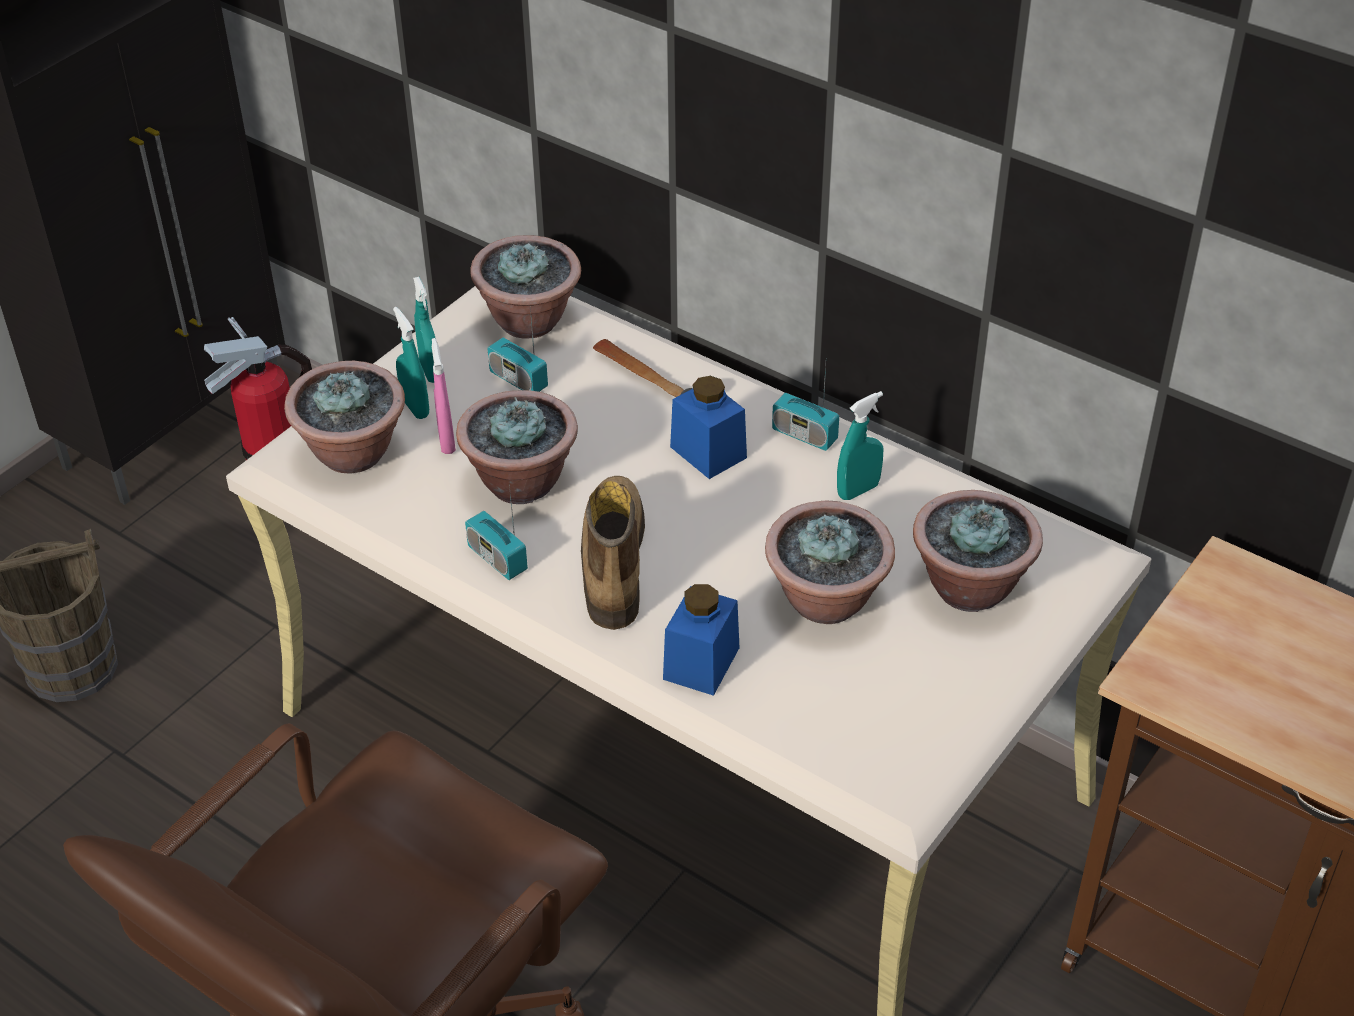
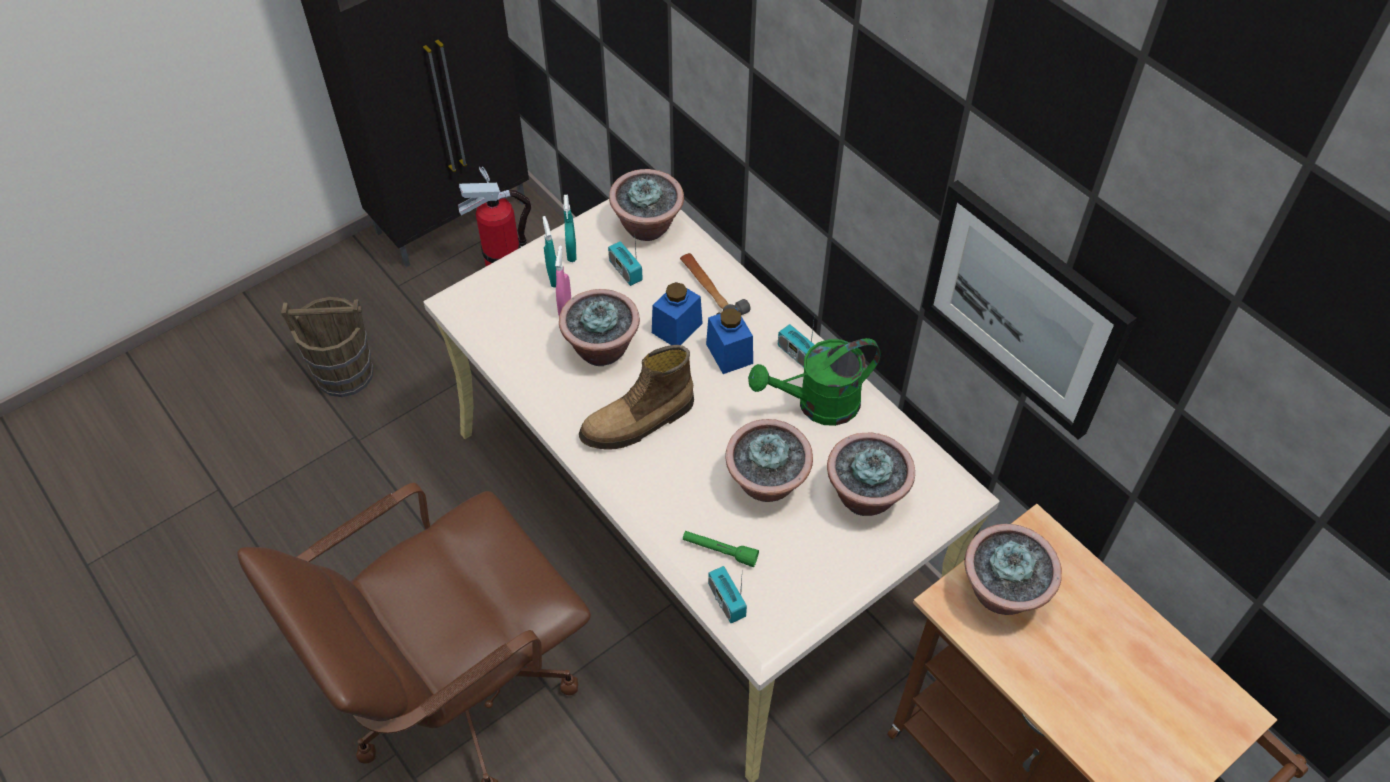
camera: 15 degrees right, 10 degrees up
potted plant [284,361,405,473] -> potted plant moved to [964,524,1062,615]
radio [465,485,528,580] -> radio moved to [708,566,747,623]
boot [581,476,645,630] -> boot turned 135 degrees counterclockwise [579,345,694,450]
blue jar [663,584,740,696] -> blue jar moved to [652,282,703,345]
turquoise spray bottle [837,391,884,500] -> green watering can [748,338,881,426]
none -> green flashlight [683,531,759,567]
none -> picture [922,180,1137,440]

